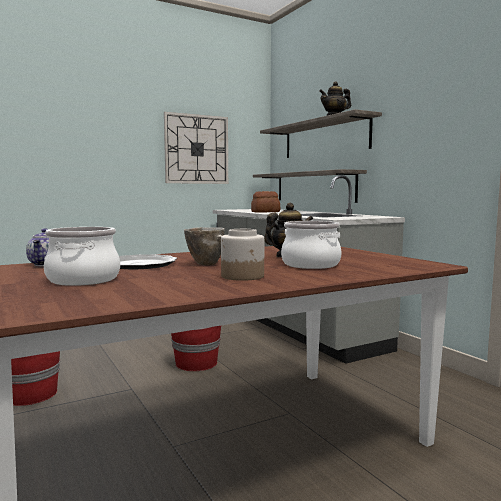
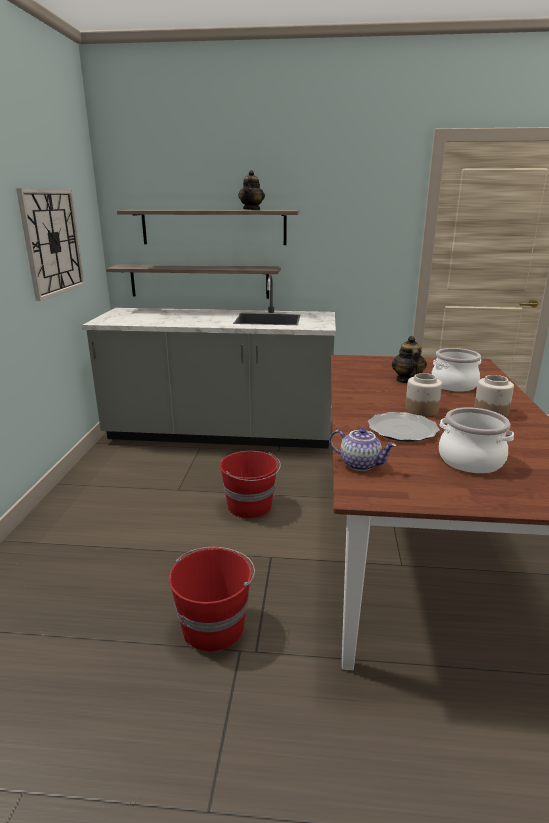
camera: 55 degrees left, 15 degrees up
bowl [184,227,225,266] -> jar [405,373,442,416]
bread [251,191,280,213] -> none

